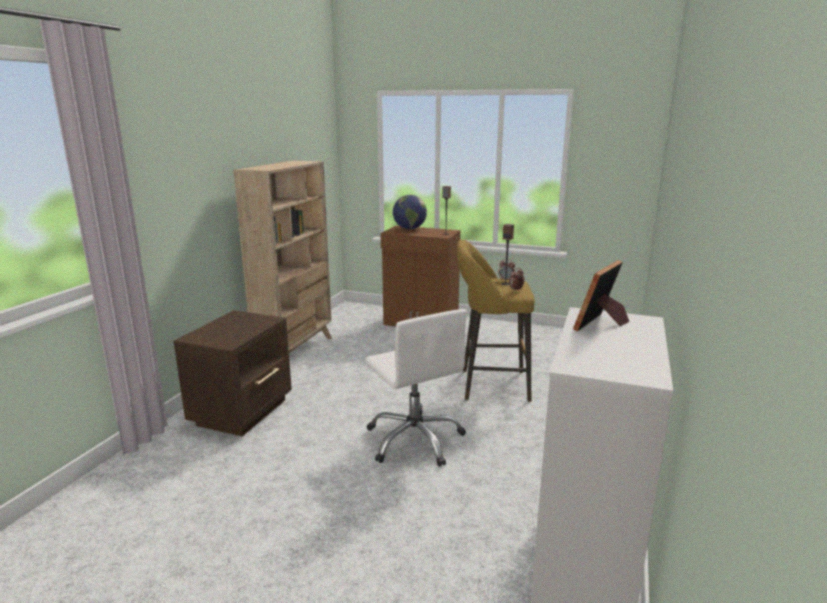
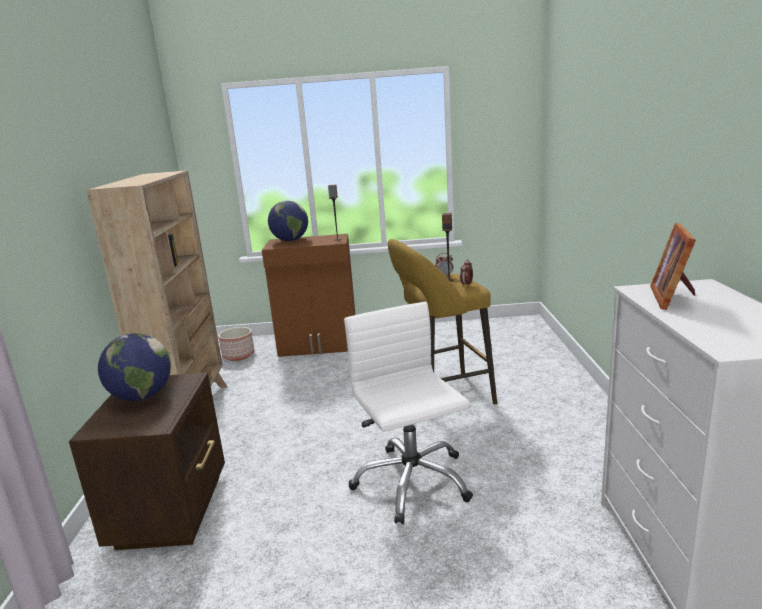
camera: 20 degrees left, 0 degrees up
white office chair [365,309,467,467] -> white office chair turned 150 degrees counterclockwise [344,302,473,524]
none -> globe [98,333,171,401]
none -> planter [218,327,254,361]

